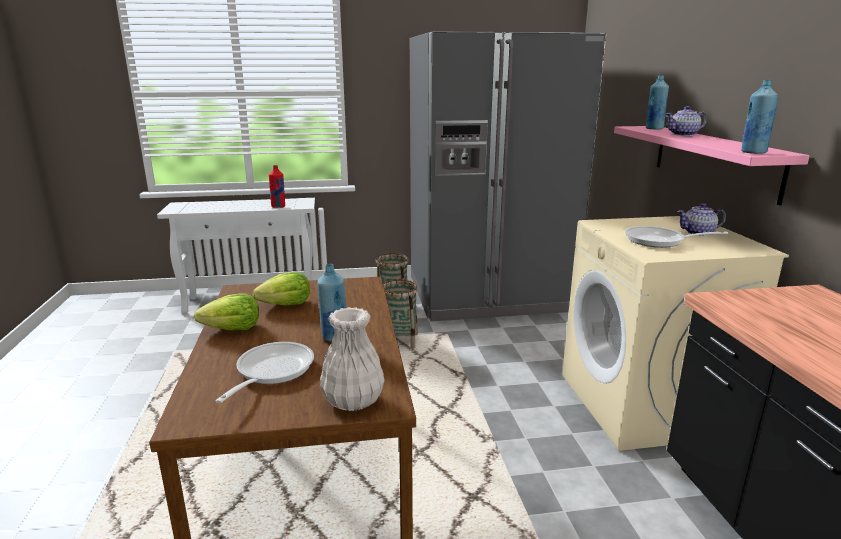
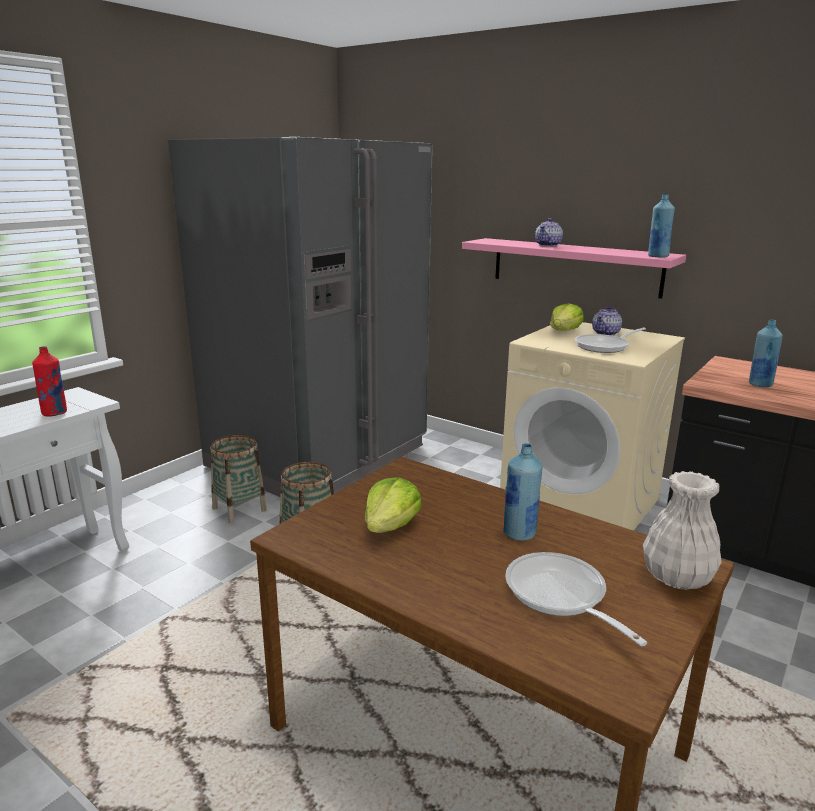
camera: 45 degrees left, 0 degrees up
lettuce [194,294,259,330] -> lettuce moved to [550,303,584,330]
blue bottle [646,75,669,130] -> blue bottle moved to [749,319,783,387]

